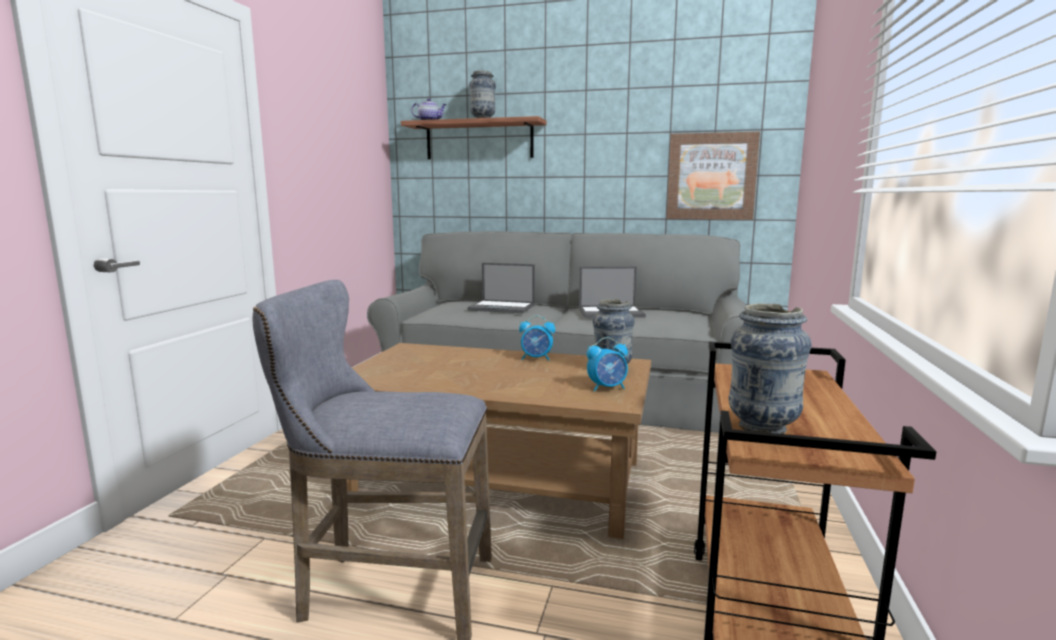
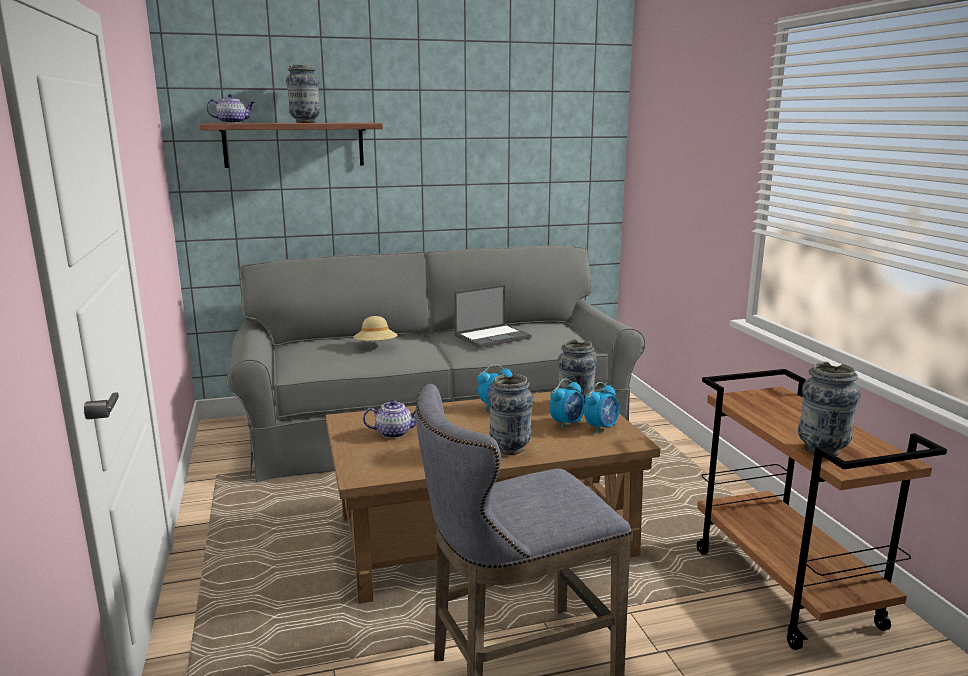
camera: 30 degrees left, 5 degrees up
laptop [467,263,535,313] -> beige hat [354,316,397,341]
picture [666,132,760,220] -> none
none -> teapot [363,400,416,438]
none -> vase [488,374,533,455]
none -> alarm clock [549,379,585,429]

